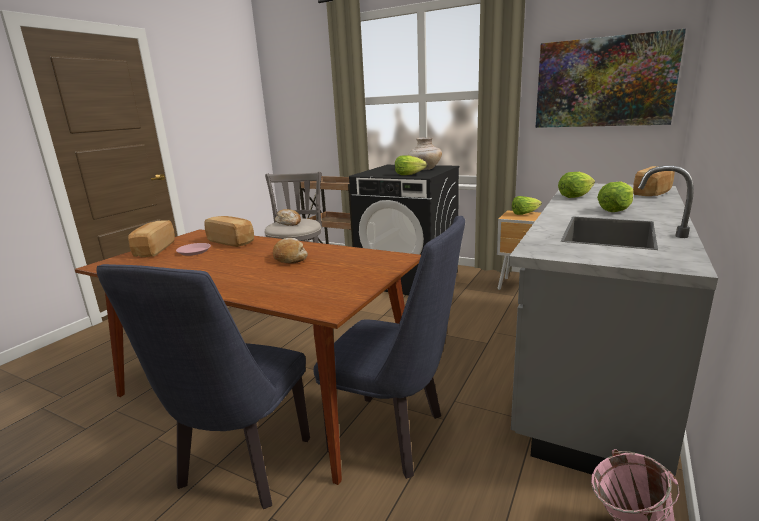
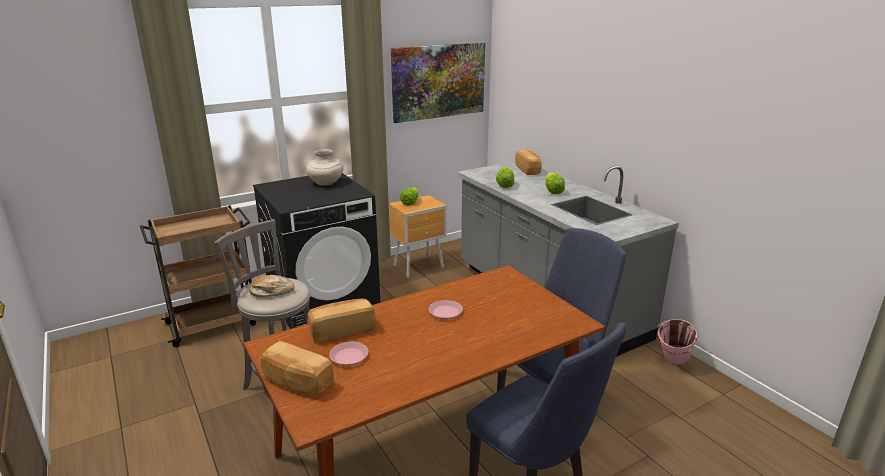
camera: 60 degrees left, 5 degrees up
bread [273,238,308,264] -> pink plate [429,300,463,319]
lettuce [395,155,427,175] -> none

